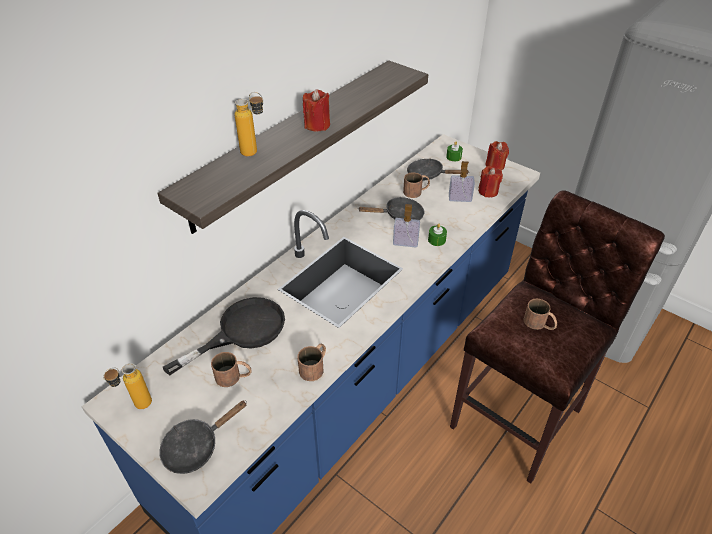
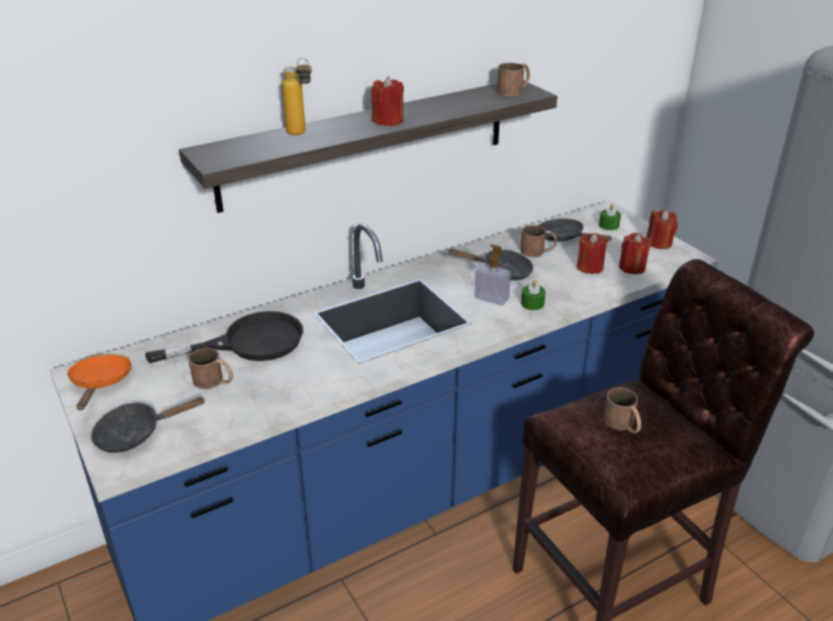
camera: 20 degrees right, 10 degrees down
bottle [103,363,152,409] -> orange frying pan [67,354,132,410]
brown mug [298,344,326,381] -> brown mug moved to [497,63,530,96]
soap dispenser [449,161,475,202] -> red candle [577,233,608,274]

